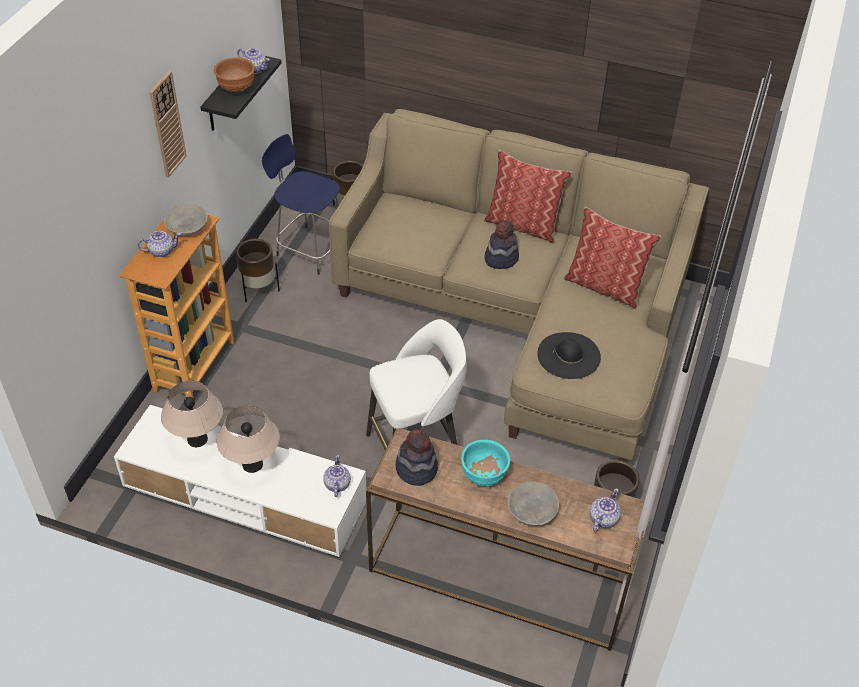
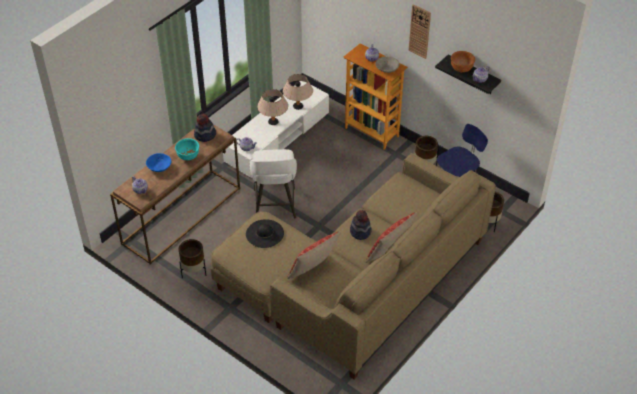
camera: 110 degrees right, 0 degrees up
grey bowl [508,482,559,526] -> blue bowl [146,153,171,172]

